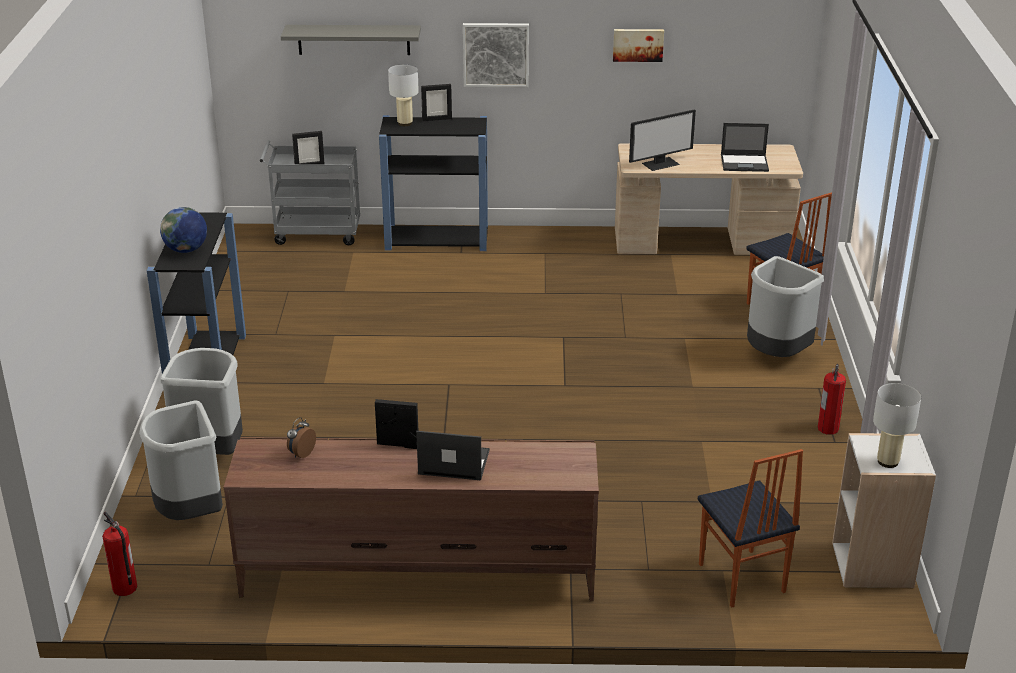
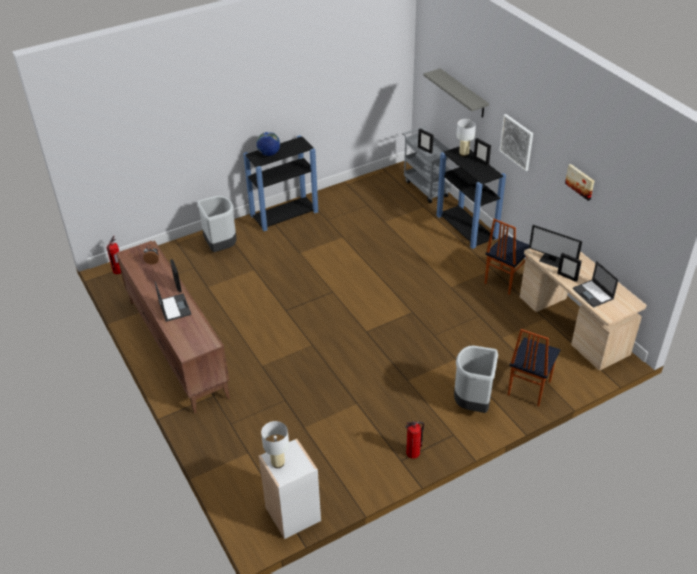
camera: 60 degrees right, 10 degrees up
grey trash can [139,401,223,520] -> none
chair [698,449,803,608] -> chair moved to [485,219,529,295]
none -> picture frame [557,253,582,282]

